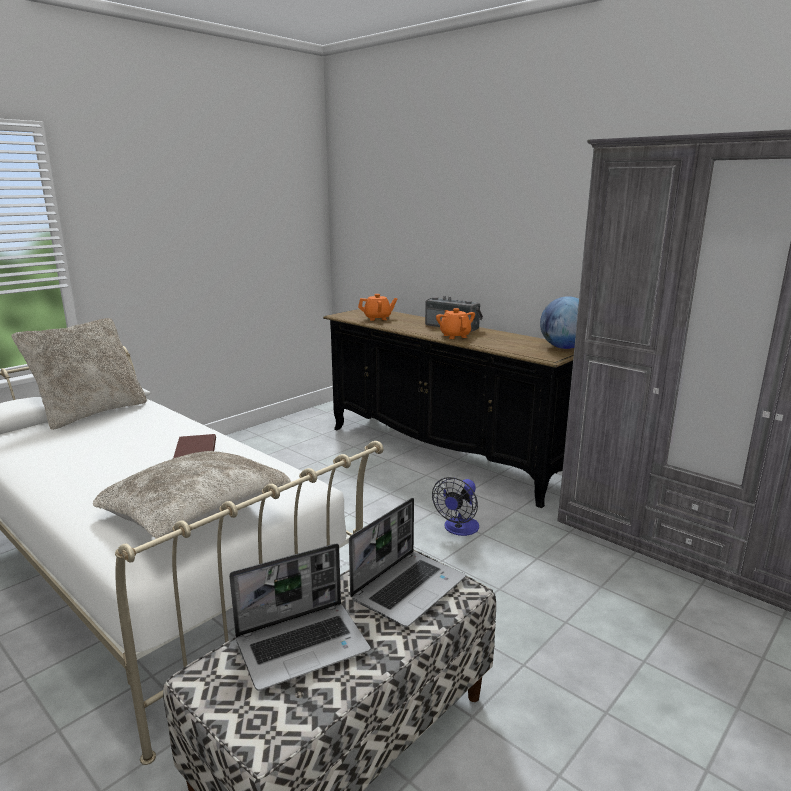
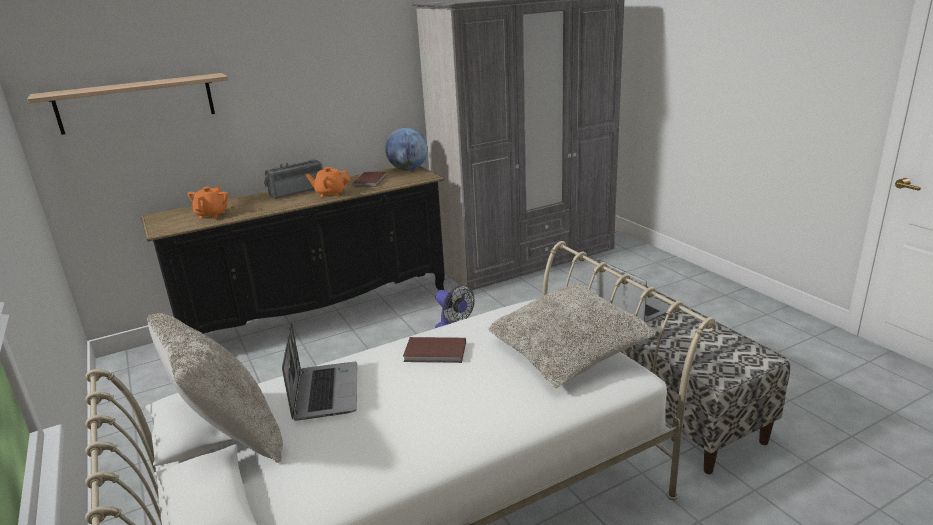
camera: 70 degrees left, 5 degrees up
laptop [229,543,371,691] -> laptop moved to [282,322,357,421]
none -> shelf [27,73,228,135]
none -> brown book [352,172,386,187]

